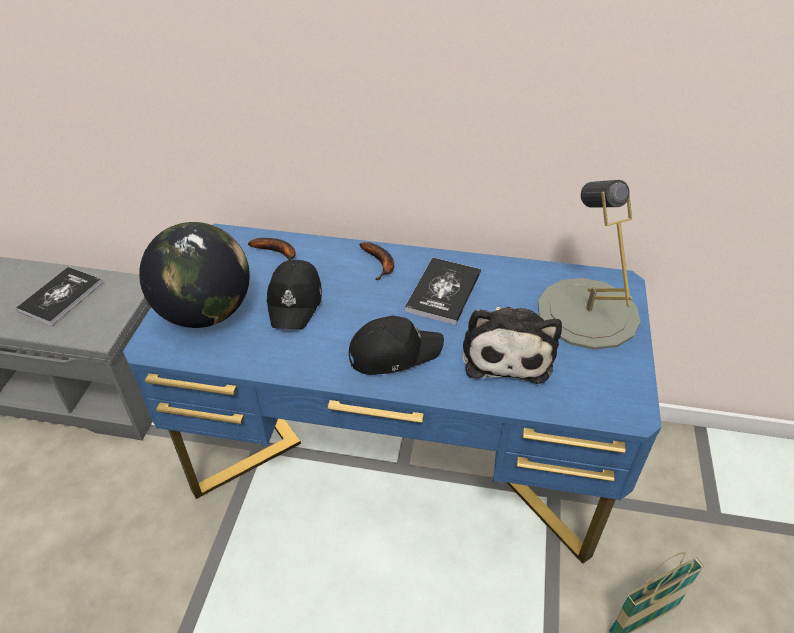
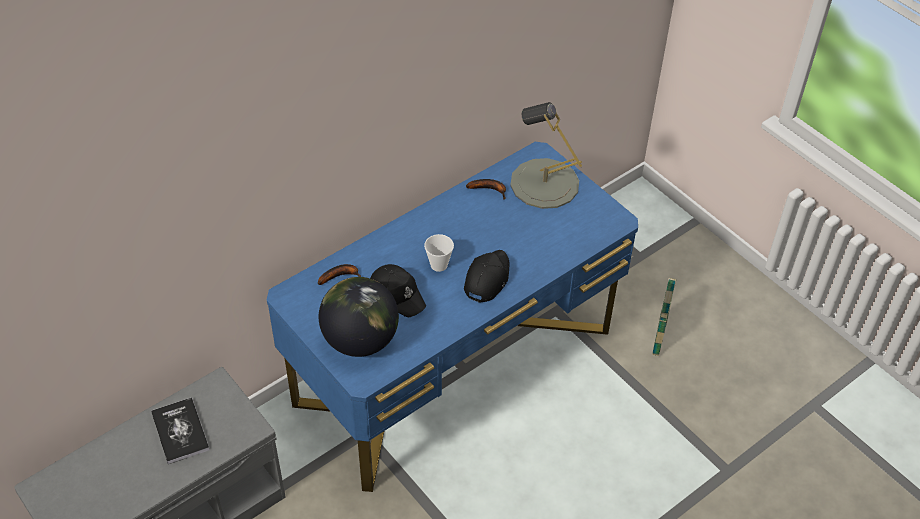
camera: 50 degrees left, 5 degrees up
banana [359,242,394,280] -> banana moved to [466,179,506,200]
book [405,257,481,325] -> none
plush toy [462,307,562,384] -> none
none -> cup [424,234,454,272]

